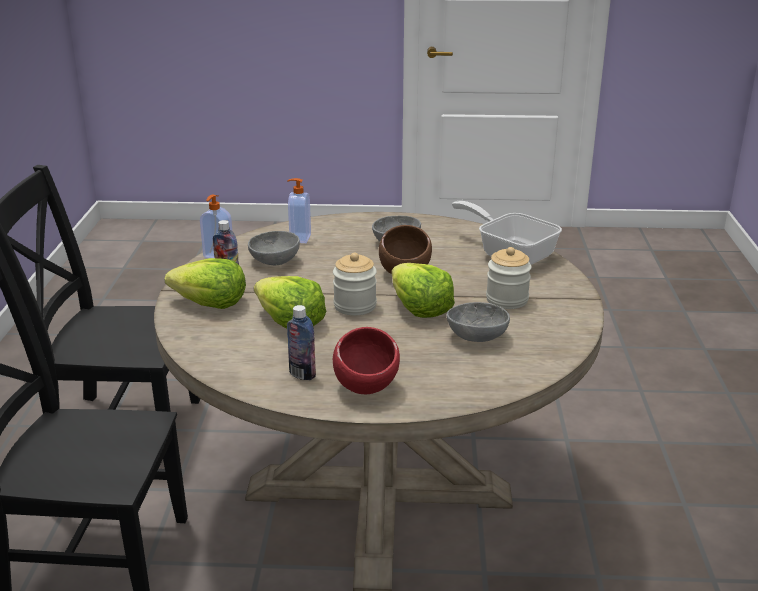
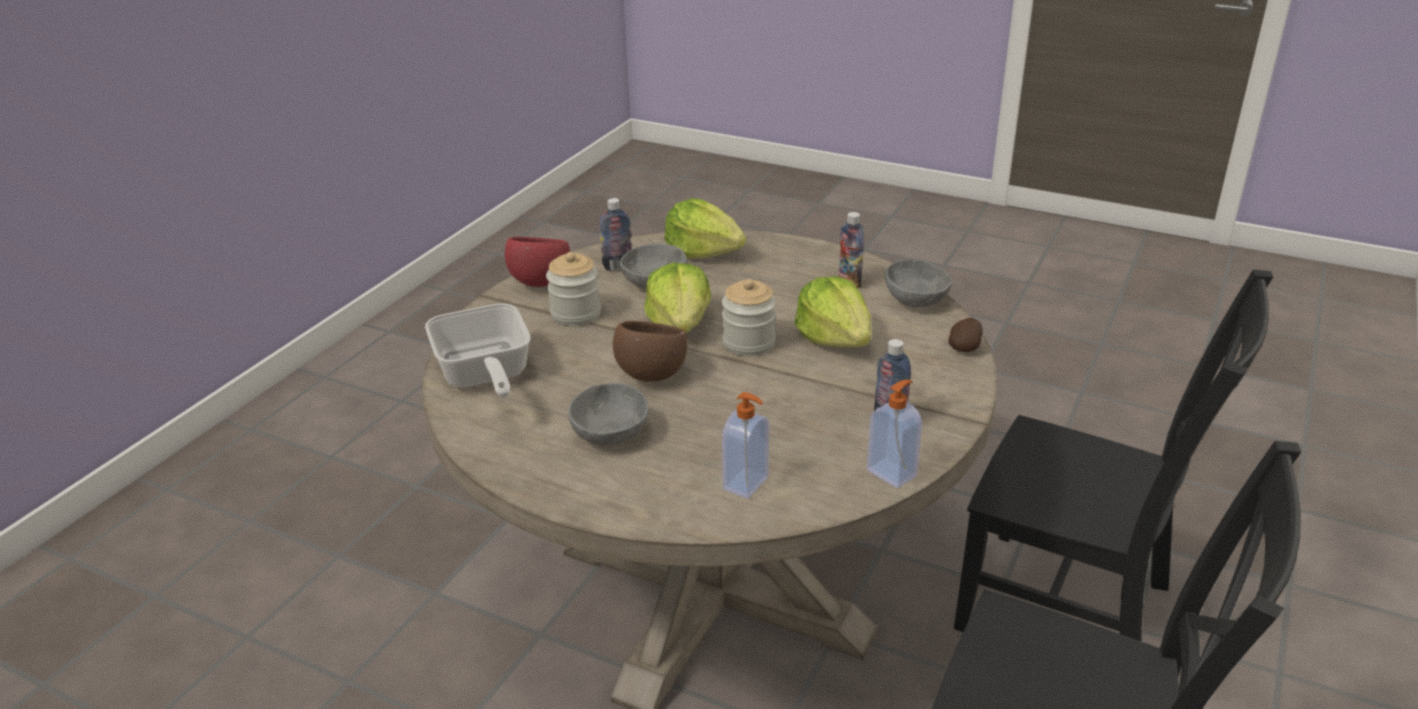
camera: 155 degrees left, 5 degrees up
lettuce [165,258,246,309] -> lettuce moved to [665,198,746,259]
grey bowl [248,231,300,265] -> grey bowl moved to [885,259,952,307]
red bowl [333,327,400,394] -> red bowl moved to [505,237,570,287]
none -> bottle [599,198,632,271]
none -> potato [948,318,983,352]

